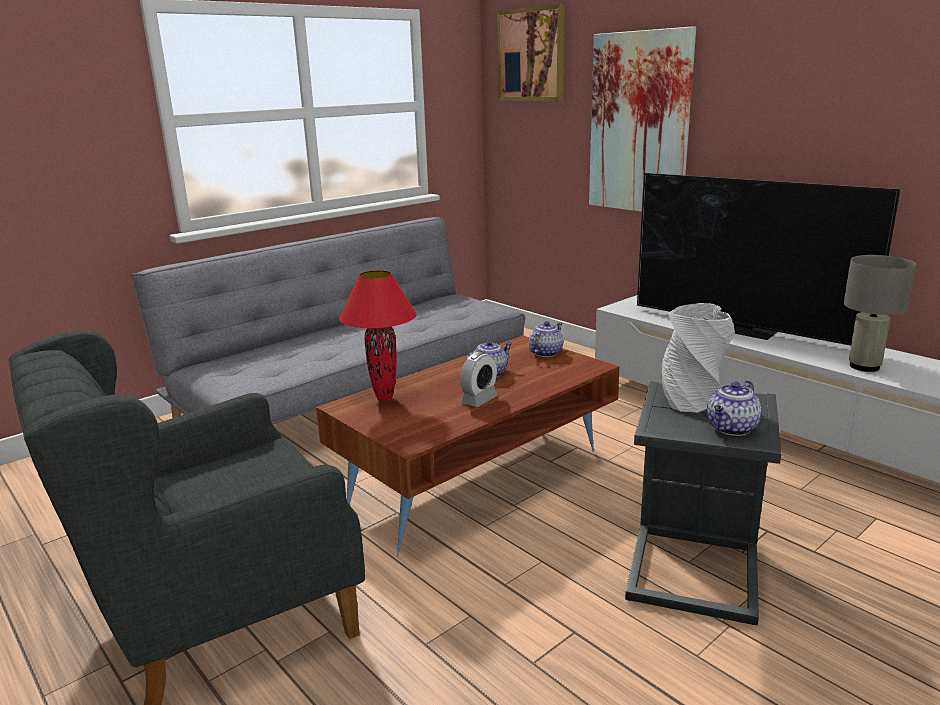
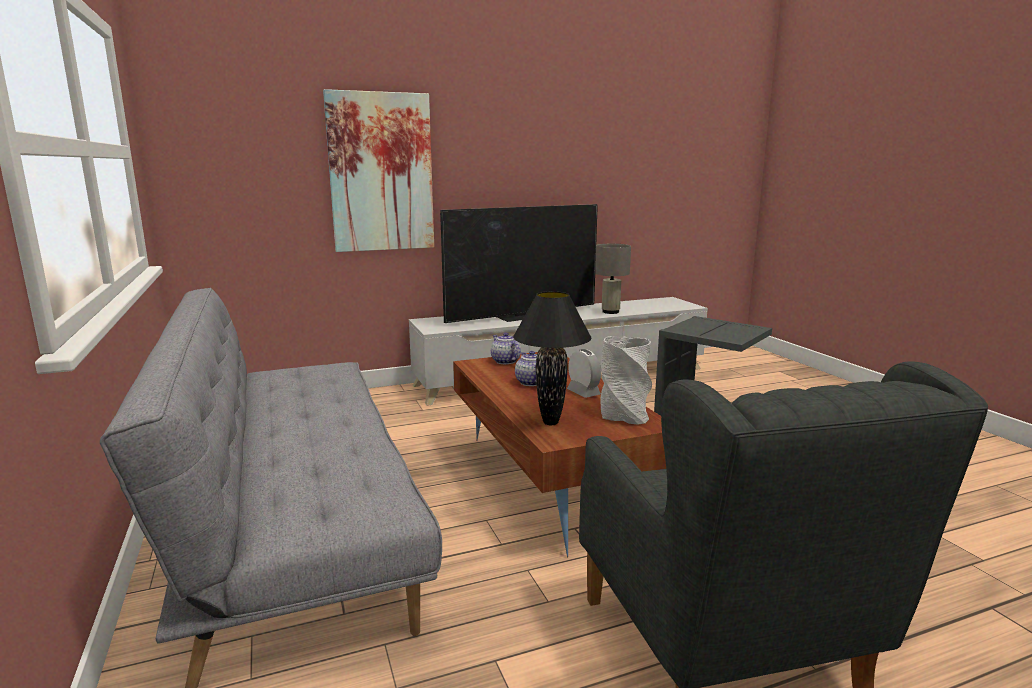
camera: 70 degrees left, 5 degrees down
red table lamp [339,270,417,402] -> black table lamp [513,291,592,425]
picture [497,4,565,101] -> none
grey vase [662,303,735,413] -> grey vase moved to [600,336,652,425]
teapot [707,381,762,436] -> none

